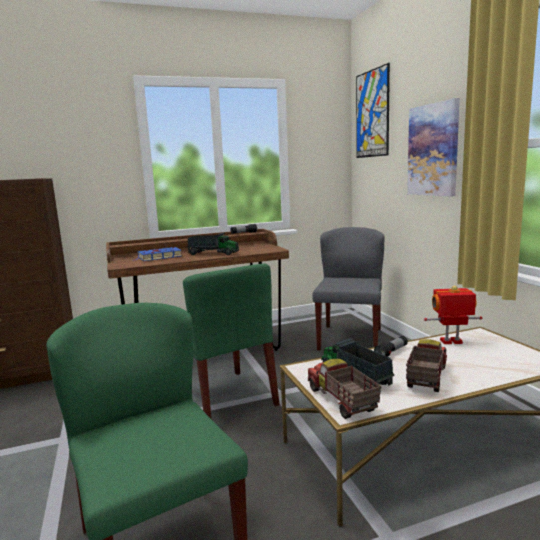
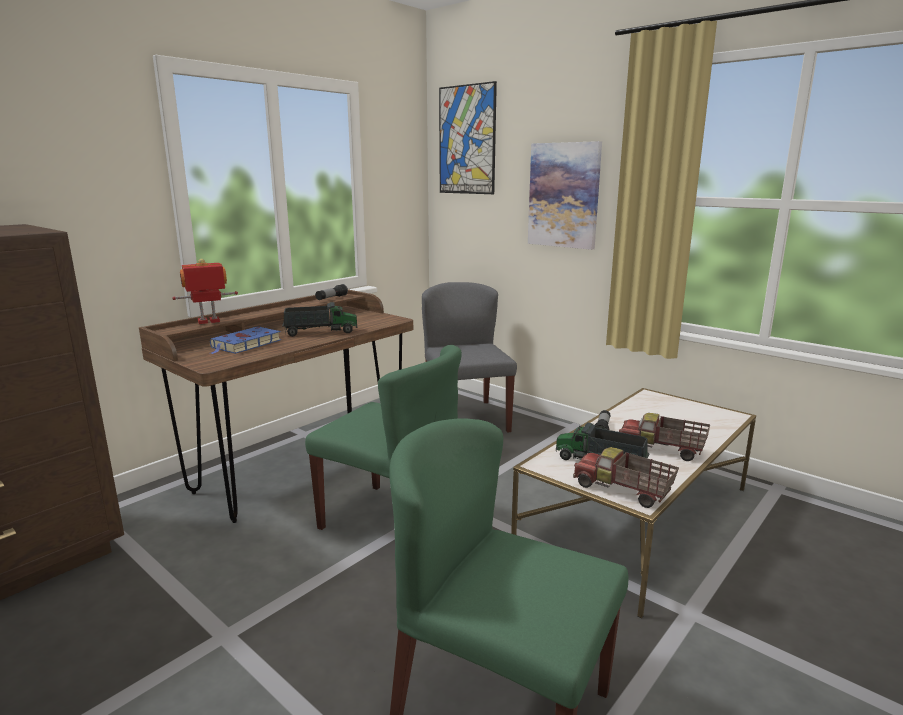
camera: 30 degrees left, 5 degrees up
toy truck [406,339,447,392] -> toy truck turned 60 degrees counterclockwise [619,413,710,461]
toy robot [424,285,482,344] -> toy robot moved to [172,259,238,324]

